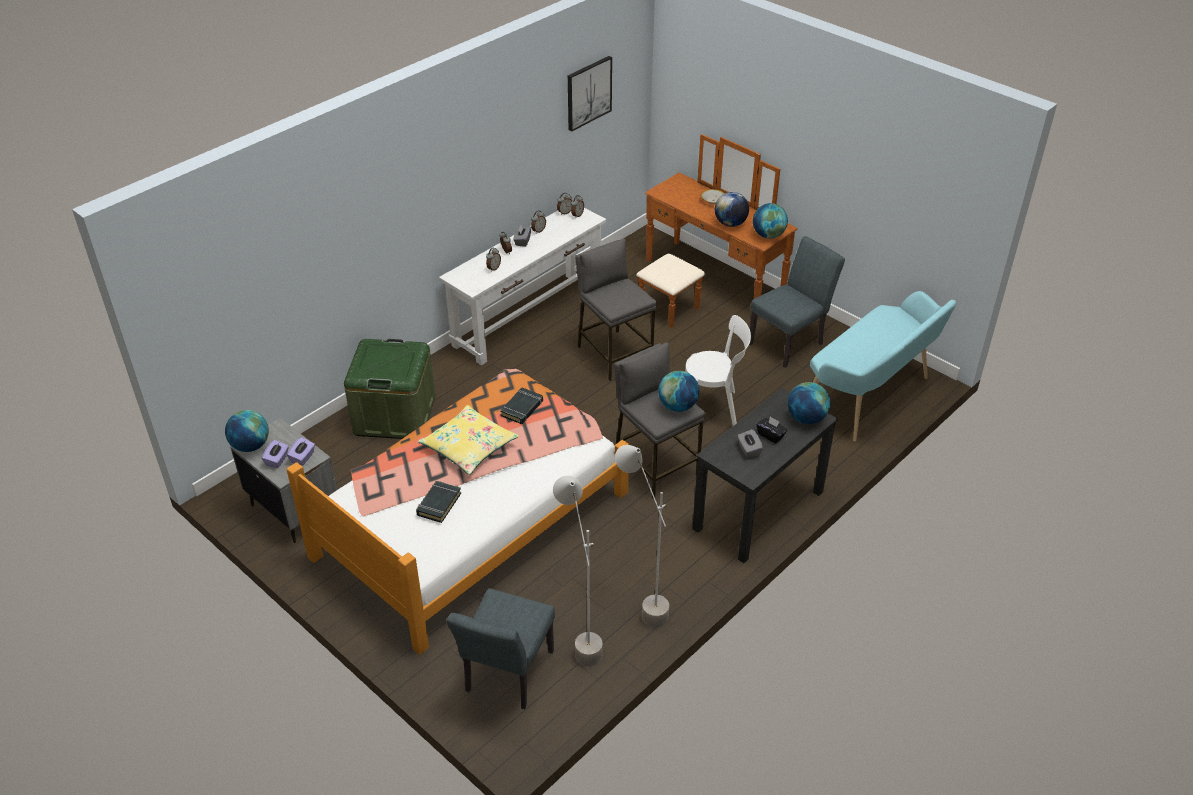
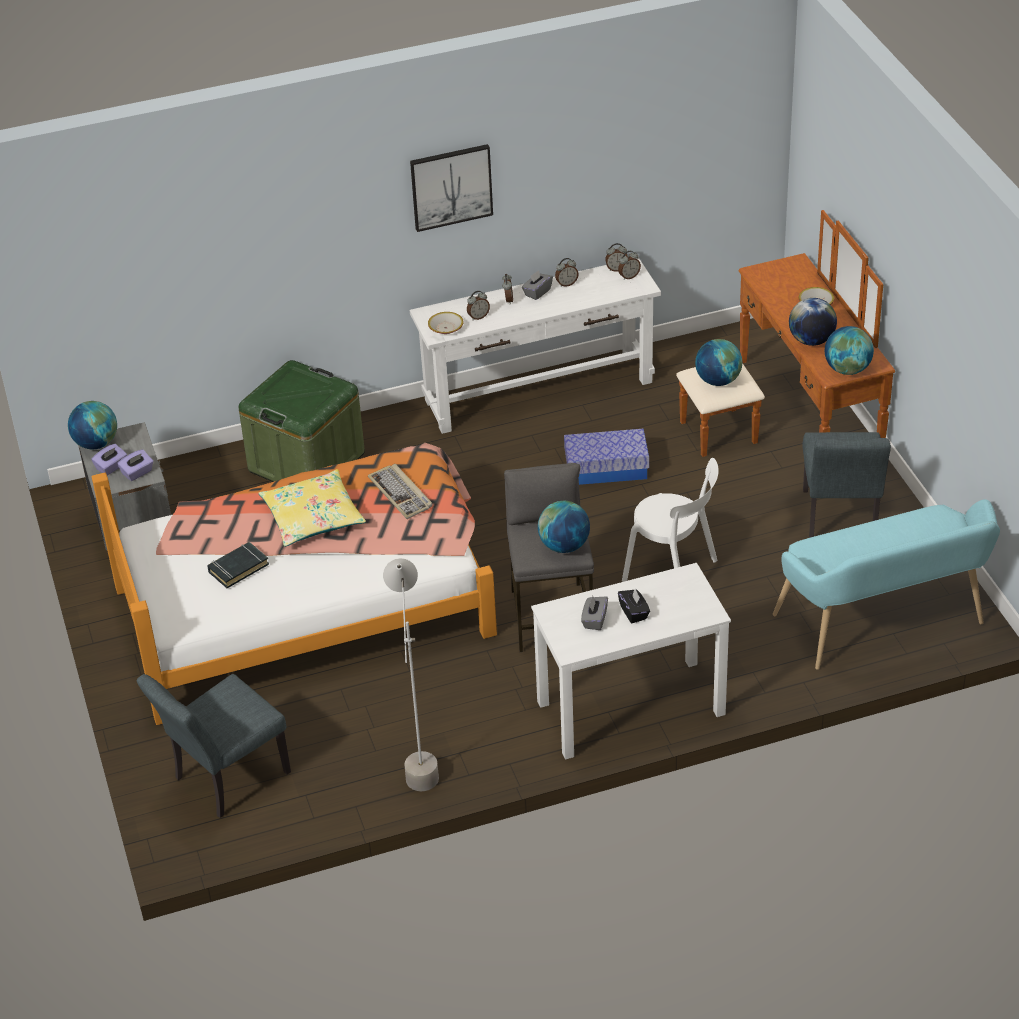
camera: 30 degrees right, 0 degrees up
black book [500,387,543,424] -> keyboard [368,464,433,519]
grey floor lamp [553,476,603,666] -> none
picture [568,56,612,132] -> picture moved to [410,144,493,232]
grey stool [575,238,657,381] -> storage box [564,429,649,485]
black desk [692,388,838,563] -> white desk [531,563,731,760]
grey chair [749,236,845,368] -> grey chair turned 105 degrees clockwise [802,432,891,538]
globe [788,382,830,424] -> globe moved to [695,339,742,386]
none -> bowl [428,312,464,334]

